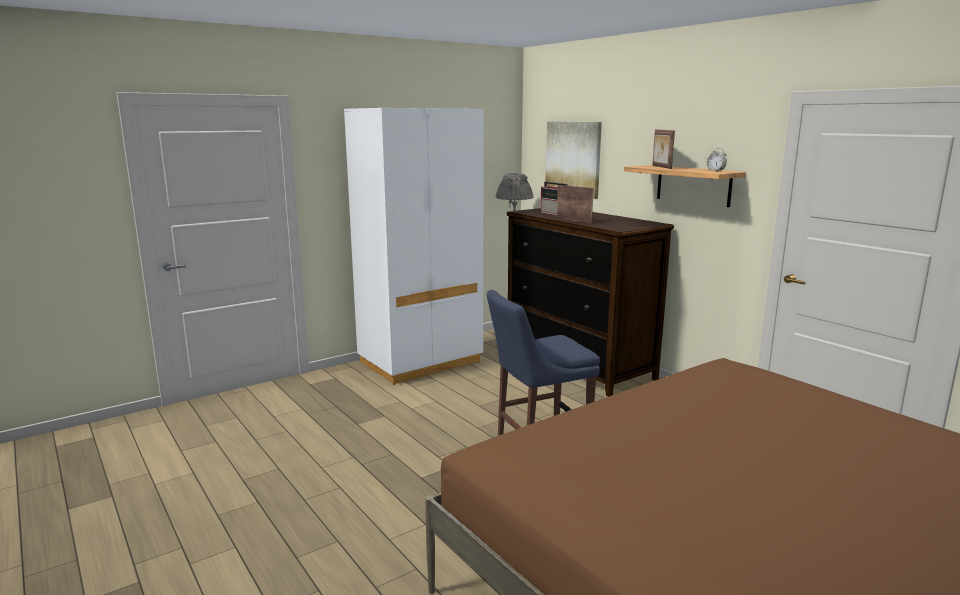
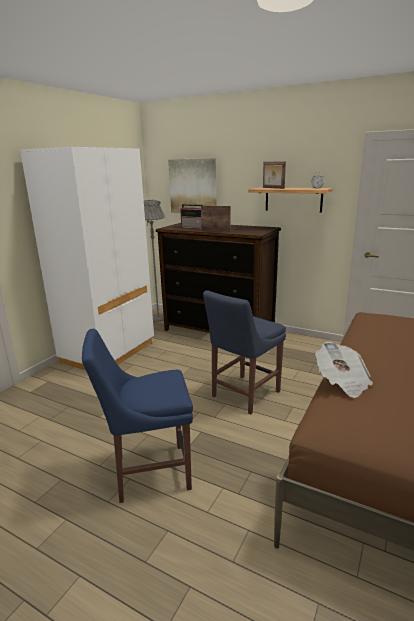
camera: 25 degrees left, 5 degrees up
none -> blue chair [82,329,193,503]
none -> newspaper [315,341,373,398]

